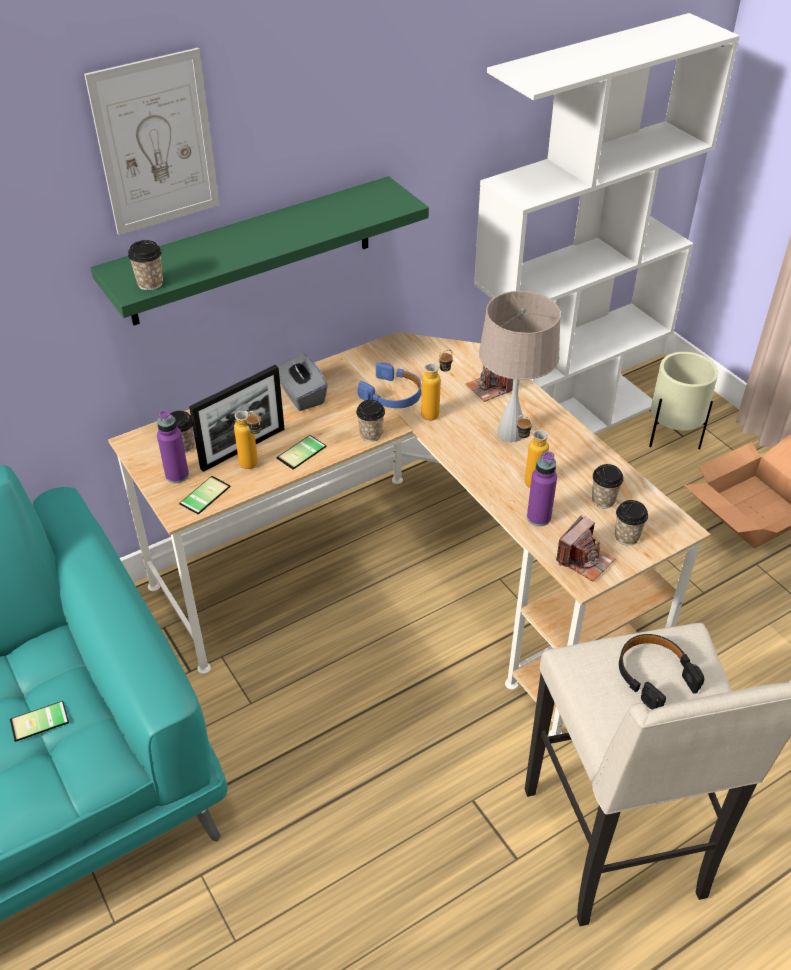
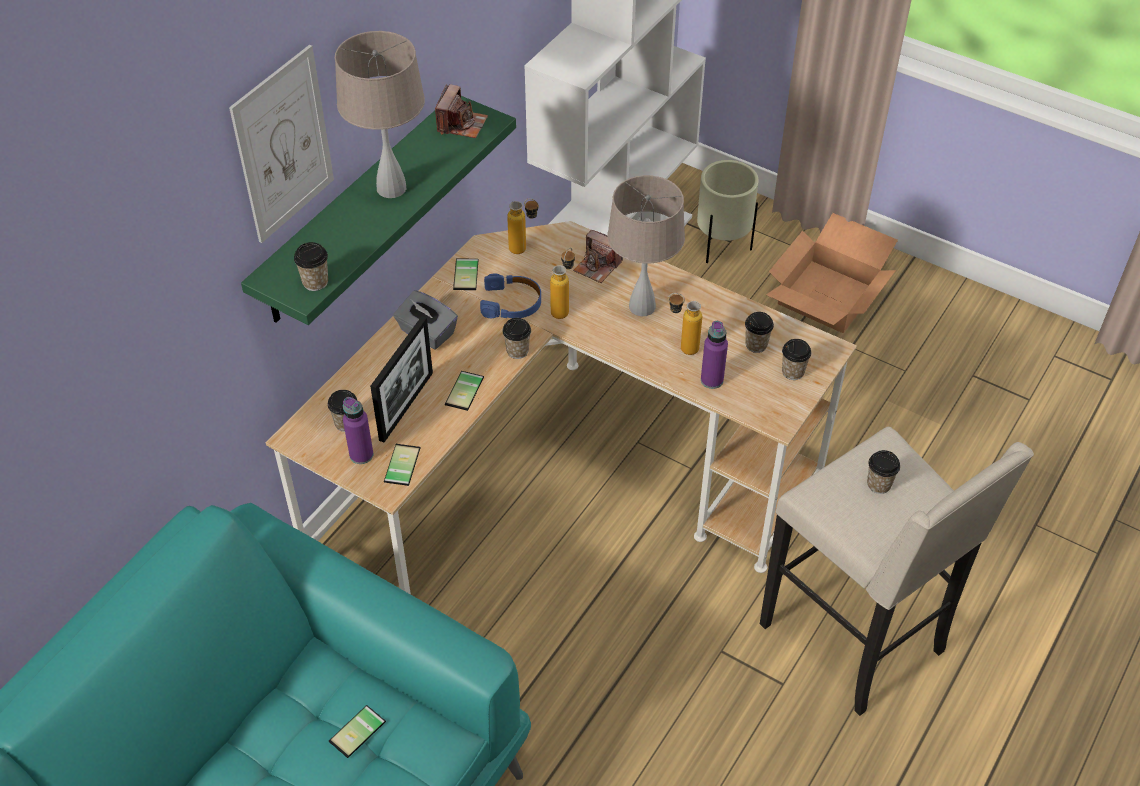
camera: 25 degrees left, 5 degrees up
bottle [234,411,262,469] -> bottle moved to [507,199,539,254]
camera [556,515,615,582] -> camera moved to [435,84,488,138]
black headphones [619,634,704,710] -> cup [867,450,900,494]
none -> beige table lamp [335,31,425,198]
none -> phone [453,259,479,290]

